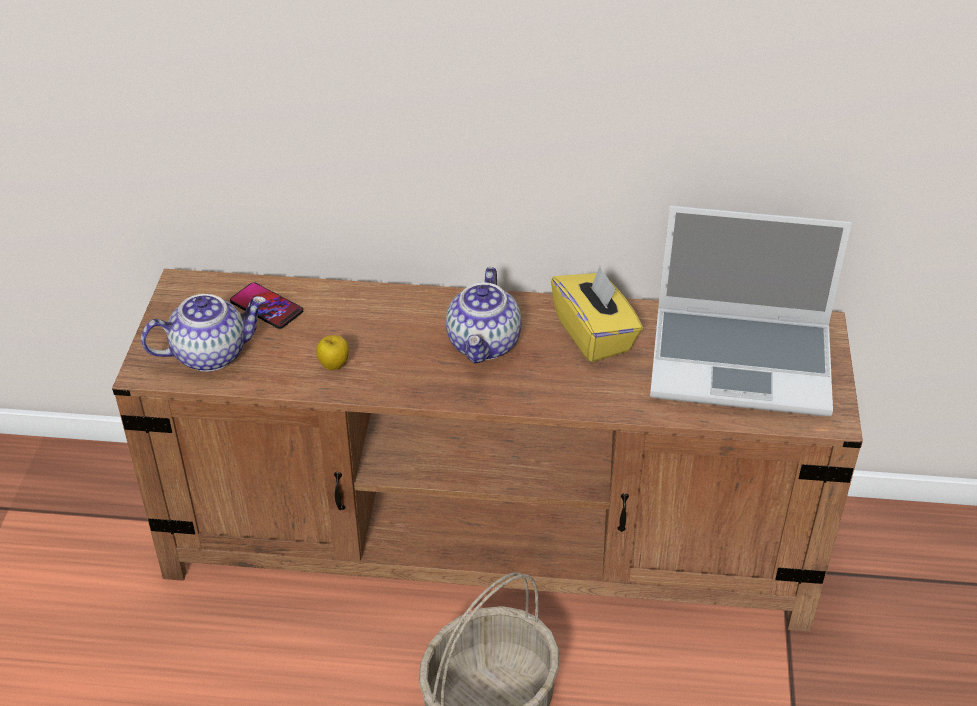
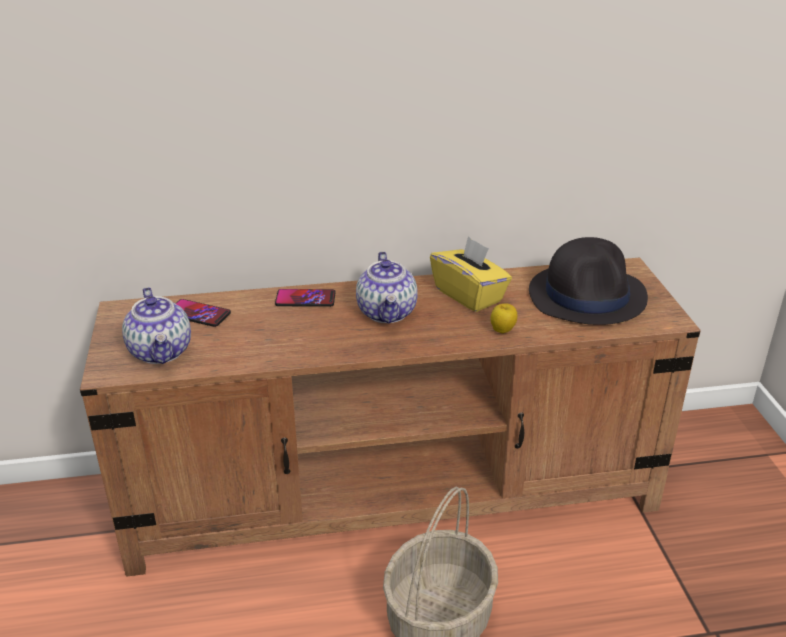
camera: 15 degrees left, 10 degrees down
teapot [141,294,266,372] -> teapot turned 105 degrees clockwise [122,287,191,364]
apple [316,335,349,370] -> apple moved to [491,303,517,333]
laptop [650,206,852,416] -> black hat [529,237,648,325]
none -> phone [275,289,336,307]

